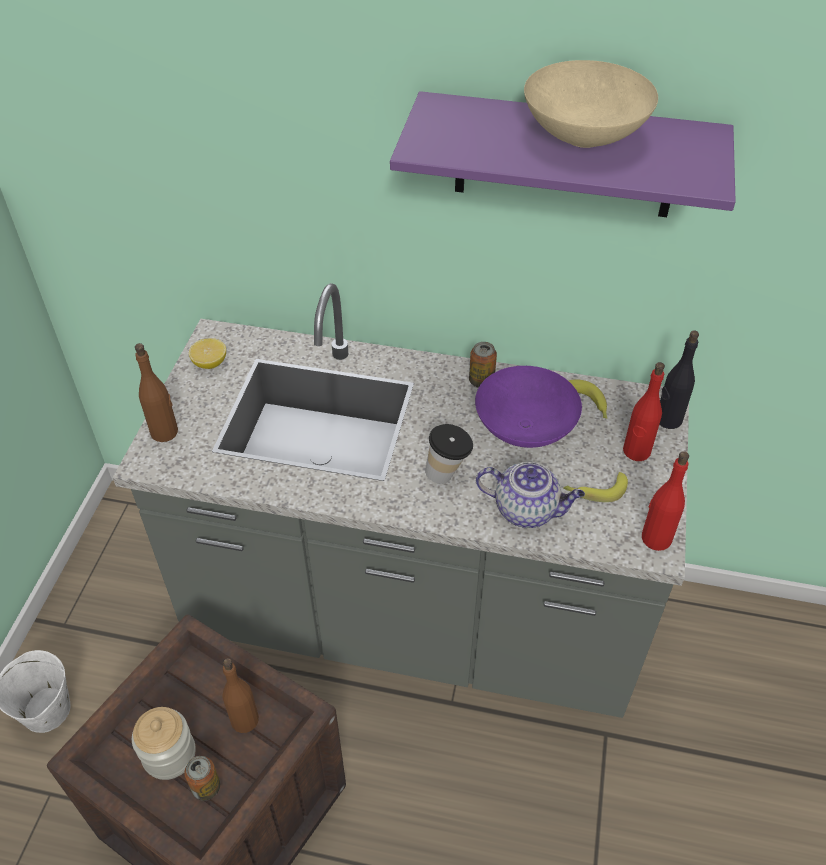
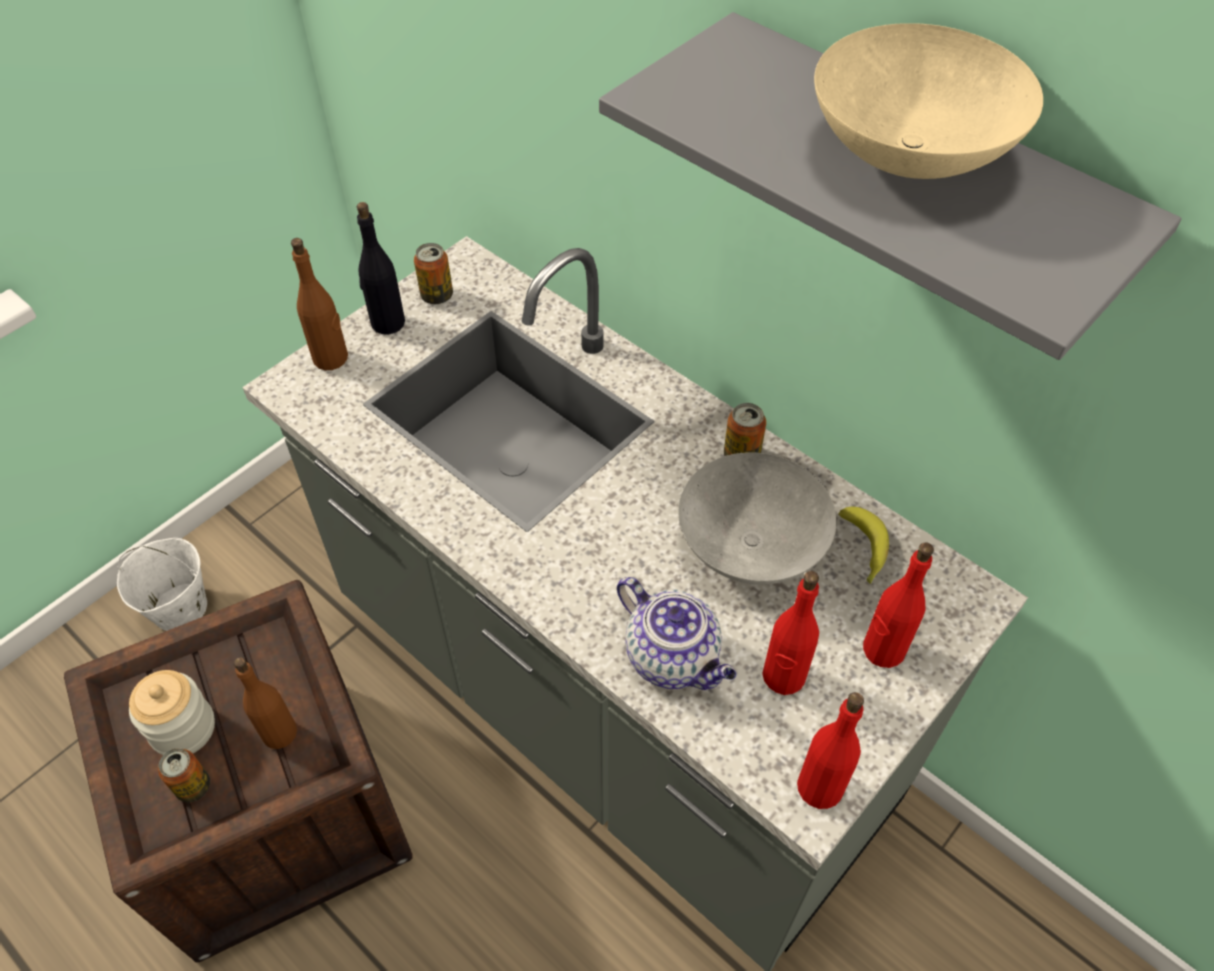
camera: 30 degrees right, 5 degrees up
lemon [189,338,226,369] -> can [414,243,453,304]
purple shelf [390,91,736,217] -> grey shelf [599,12,1182,360]
cup [425,424,473,484] -> none
purple bowl [475,366,582,448] -> grey bowl [678,452,837,585]
banana [563,472,628,502] -> red bottle [762,571,819,695]
black bottle [659,330,699,429] -> black bottle moved to [357,202,405,335]

